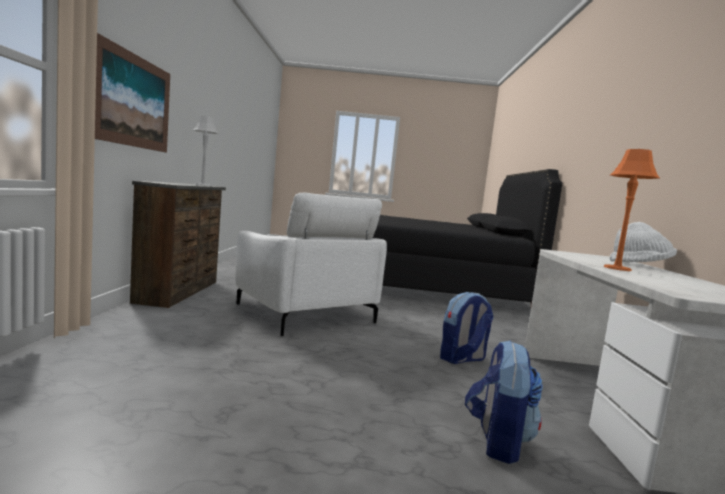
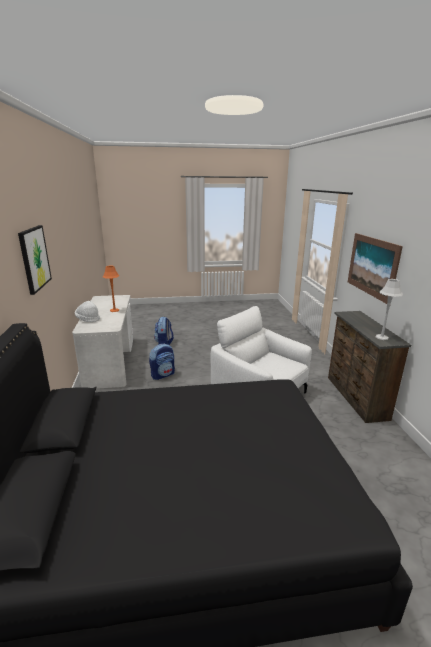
camera: 170 degrees right, 15 degrees up
none -> picture [18,225,52,295]

